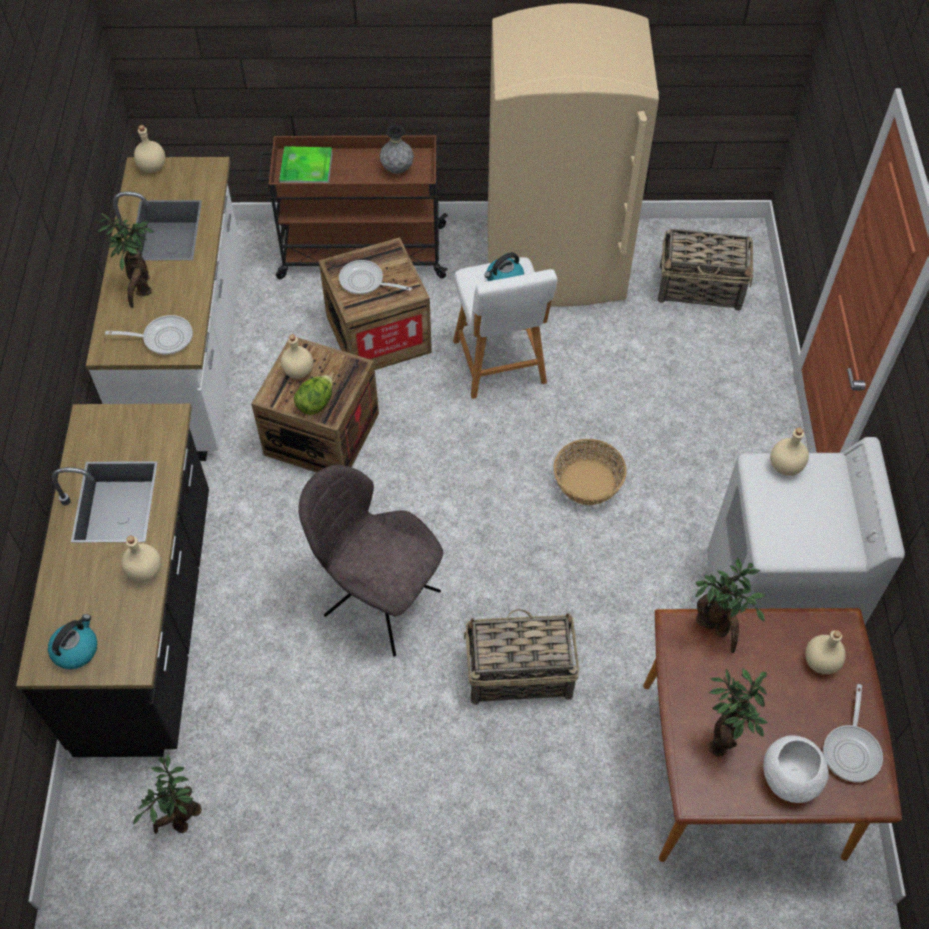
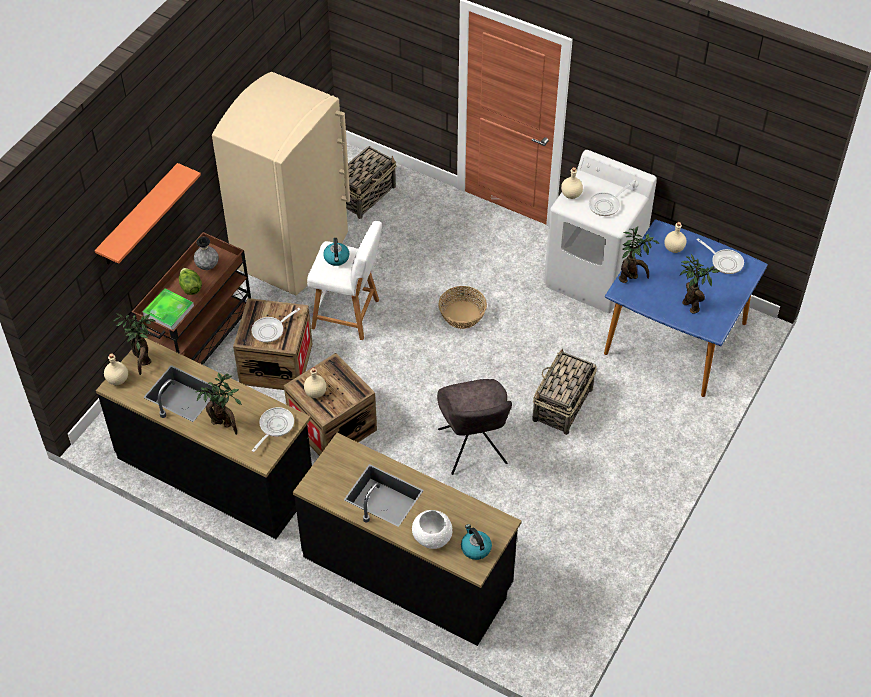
camera: 60 degrees left, 5 degrees down
white counter [86,157,242,461] -> black counter [96,338,312,539]
beige bottle [121,535,161,582] -> none
potted plant [133,754,202,833] -> potted plant moved to [113,313,155,375]
lettuce [294,375,333,415] -> lettuce moved to [179,268,202,295]
grey chair [298,465,443,657] -> grey chair turned 75 degrees counterclockwise [437,379,512,475]
brown dining table [643,608,902,862] -> blue dining table [604,219,768,397]
white bowl [764,736,829,803] -> white bowl moved to [412,510,452,549]
none -> orange shelf [95,163,201,264]
none -> frying pan [589,182,633,216]

